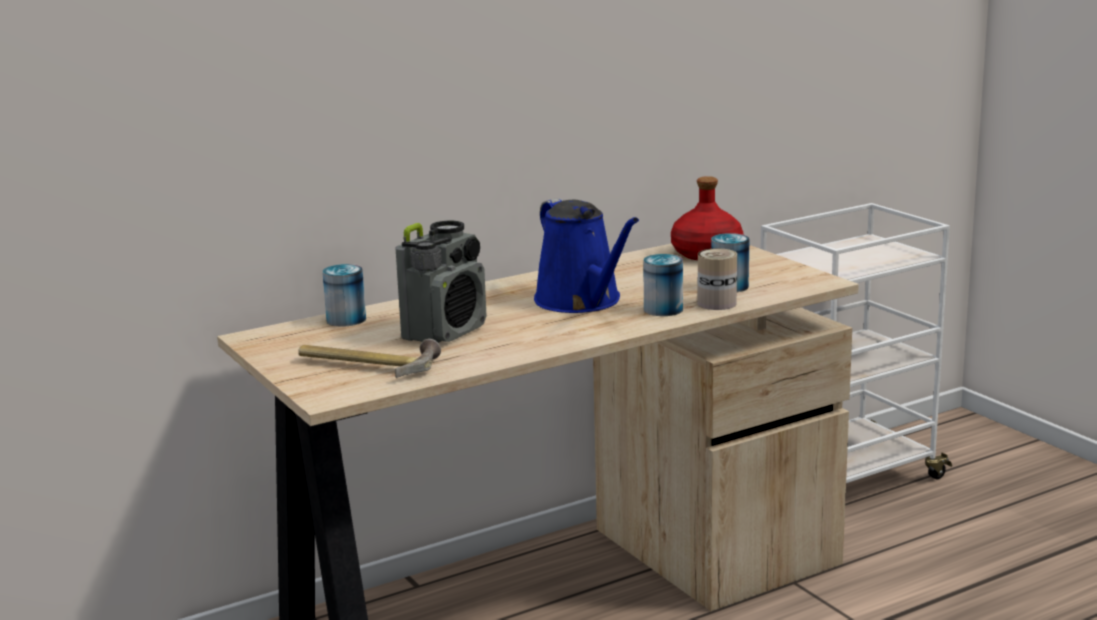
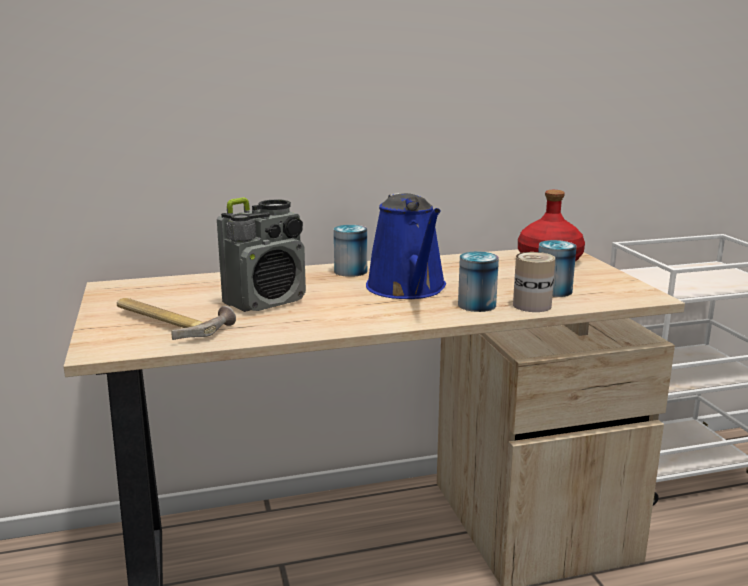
camera: 15 degrees right, 0 degrees up
can [322,264,366,327] -> can moved to [334,225,367,277]

